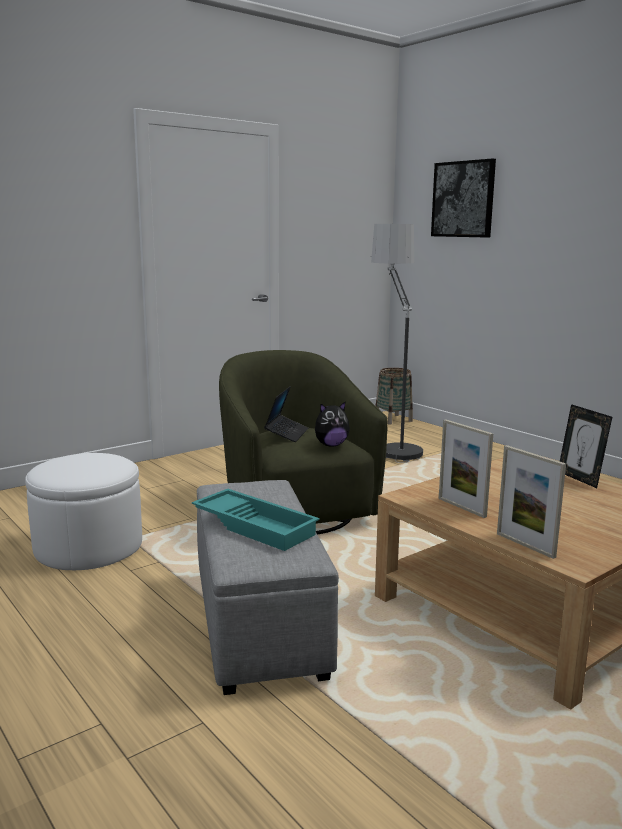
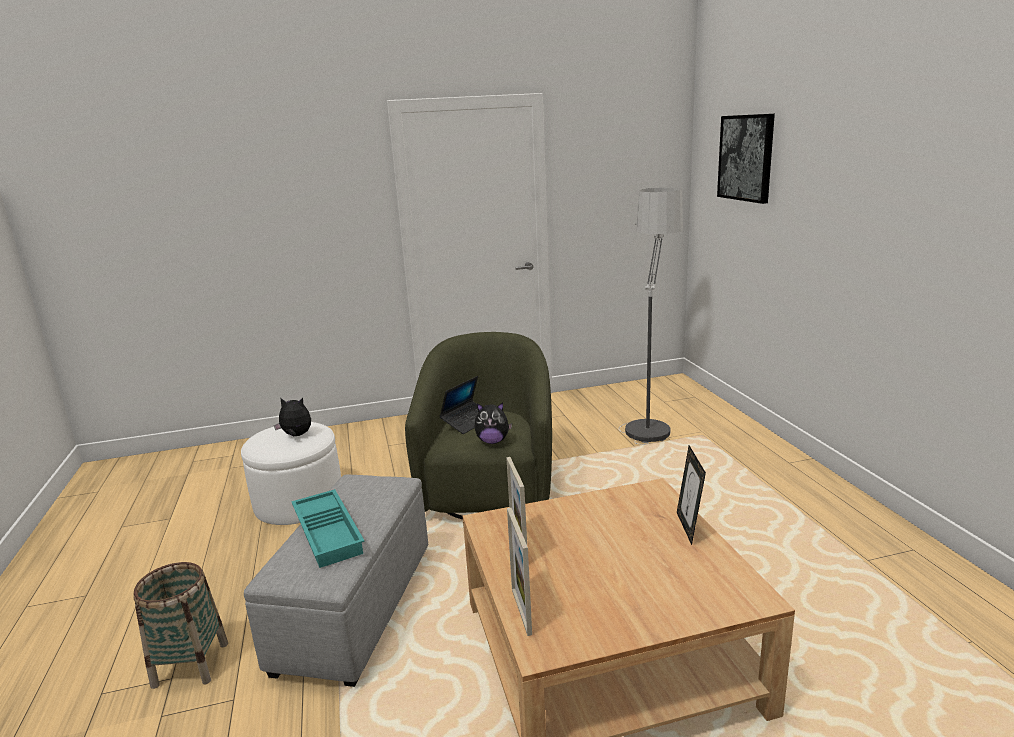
camera: 25 degrees right, 5 degrees up
basket [376,368,413,425] -> basket moved to [133,562,228,689]
none -> plush toy [274,398,311,437]

